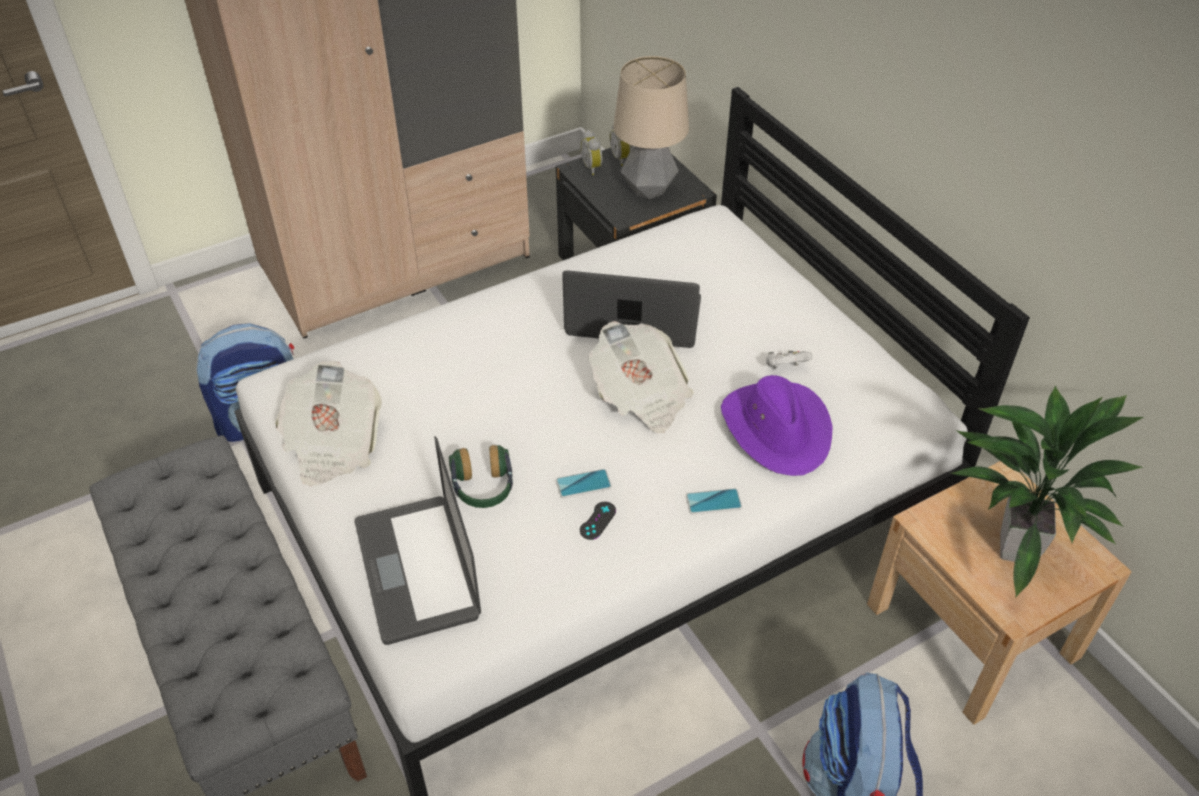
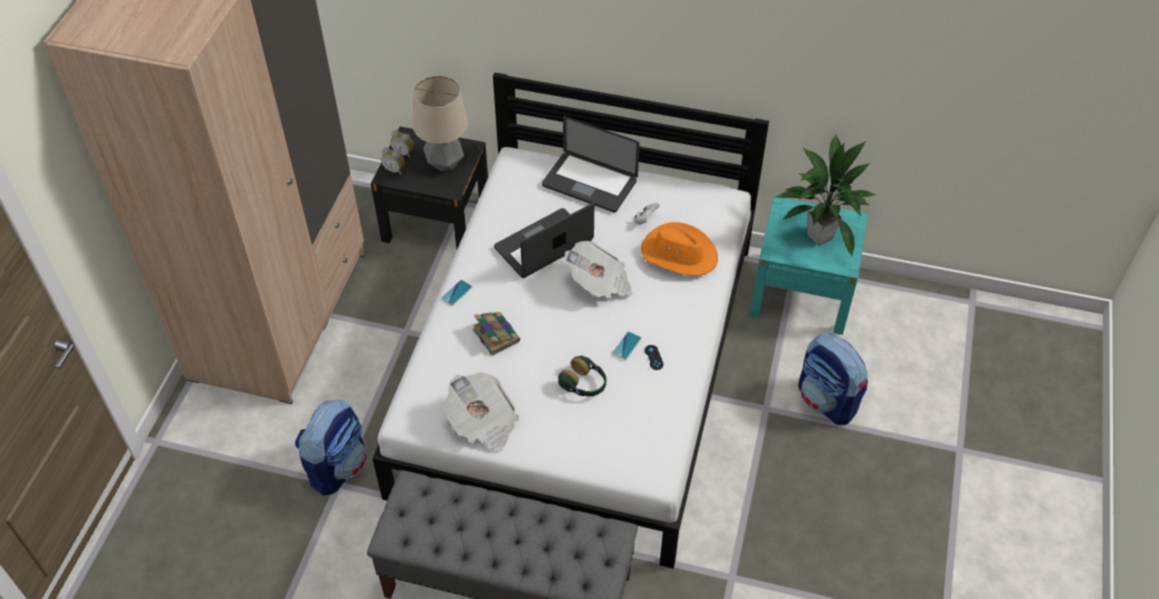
camera: 45 degrees left, 5 degrees up
laptop [355,436,481,645] -> laptop moved to [542,116,640,212]
phone [686,488,742,515] -> phone moved to [441,280,472,306]
purple hat [721,375,833,476] -> orange hat [641,222,718,276]
beige nightstand [867,461,1132,725] -> turquoise nightstand [750,196,868,335]
none -> book [473,312,520,356]

